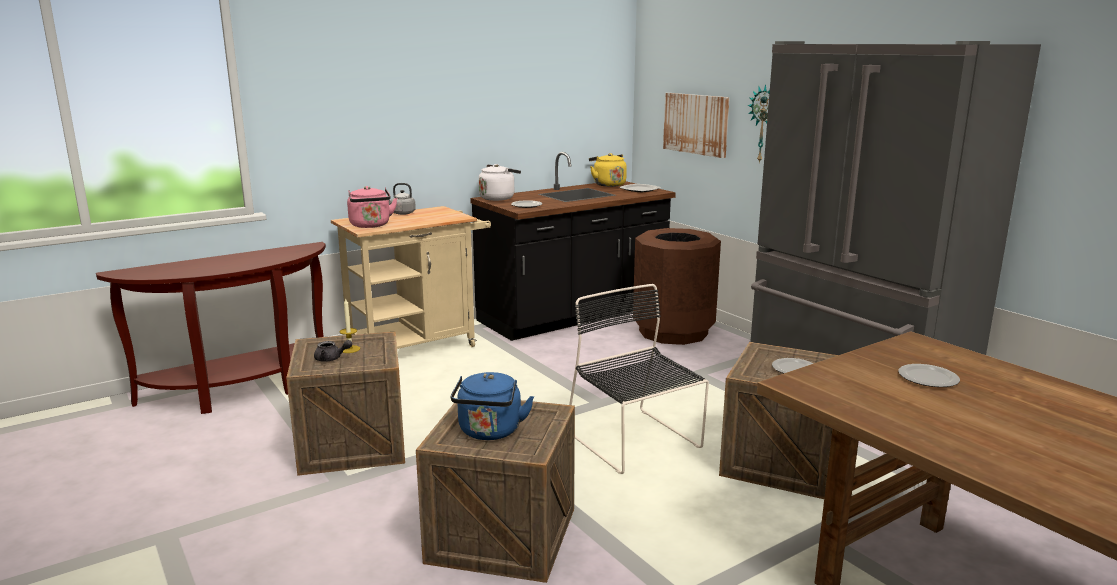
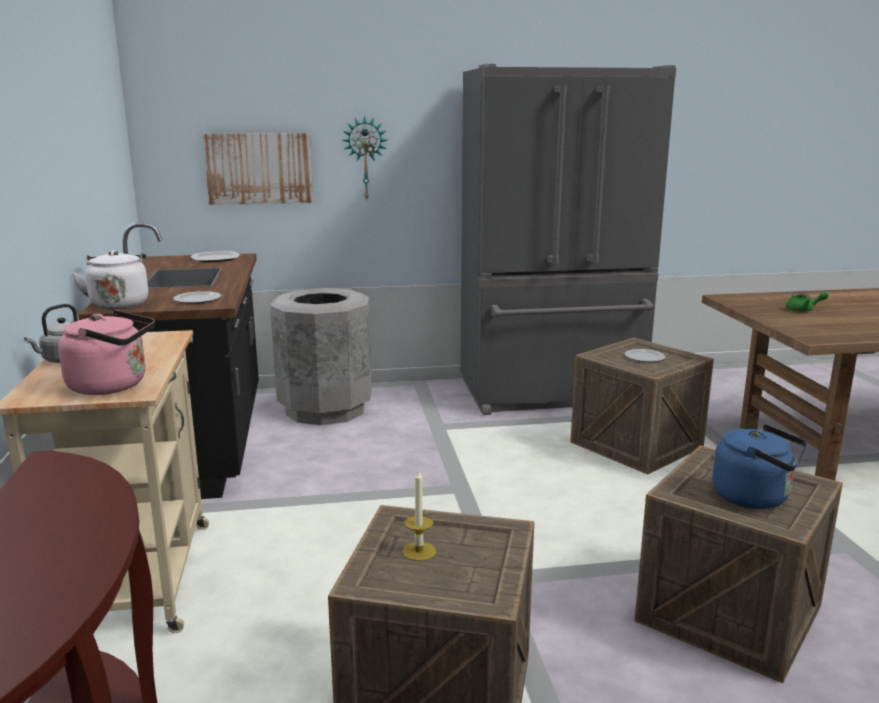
camera: 65 degrees left, 0 degrees up
grey teapot [314,340,352,362] -> none
black chair [569,284,709,474] -> none
yellow kettle [589,153,627,187] -> none
brown trash can [633,228,721,345] -> grey trash can [270,288,372,425]
plate [898,364,960,387] -> green teapot [786,291,829,312]

